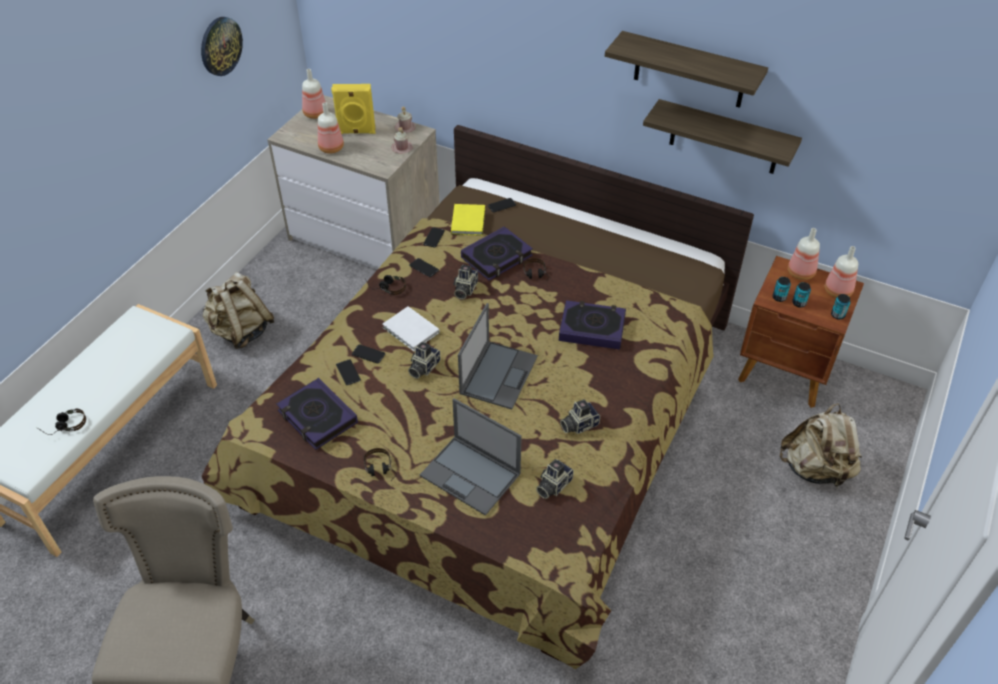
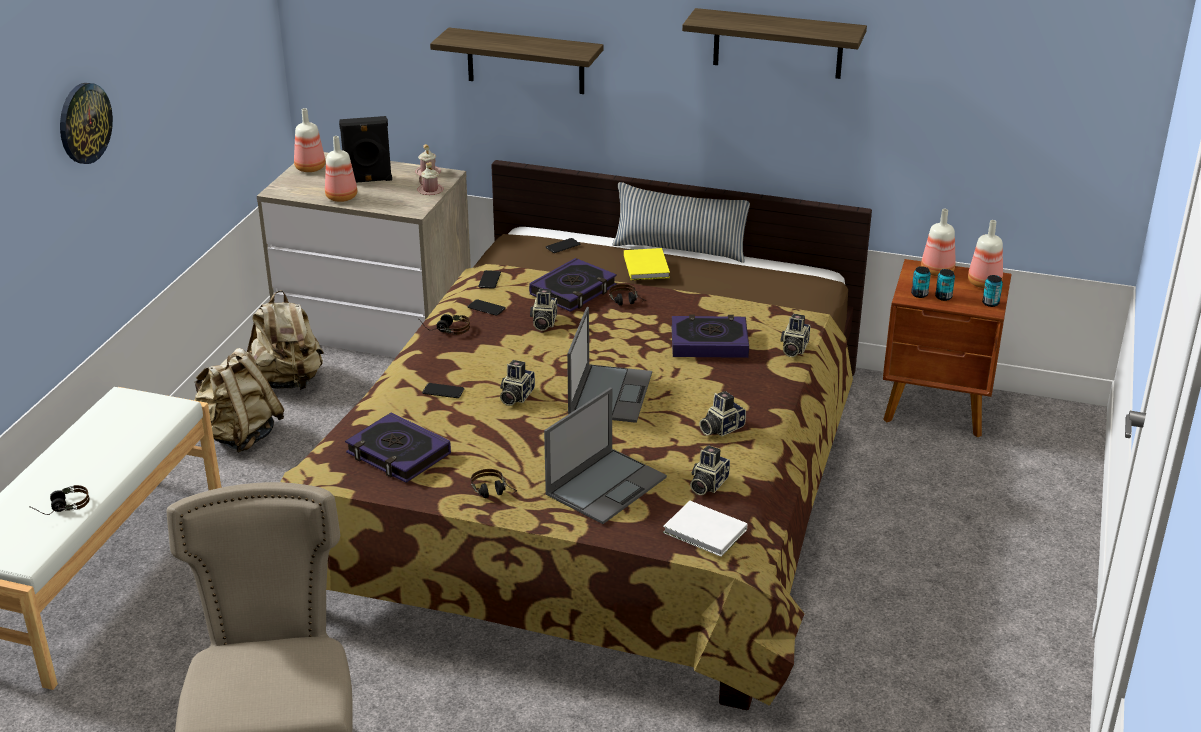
camera: 10 degrees left, 15 degrees down
wall clock [201,17,243,76] -> wall clock moved to [60,83,113,164]
yellow speaker [331,84,375,134] -> black speaker [339,116,392,183]
phone [336,359,361,385] -> none
white book [383,306,440,351] -> white book moved to [663,501,747,557]
laptop [420,398,522,516] -> laptop turned 75 degrees counterclockwise [544,387,667,524]
yellow book [451,204,485,236] -> yellow book moved to [624,248,670,280]
shelf [643,99,802,174] -> shelf moved to [430,28,604,94]
beige backpack [779,403,862,488] -> beige backpack moved to [247,290,324,390]
none -> pillow [612,182,750,263]
none -> camera [781,314,810,357]

